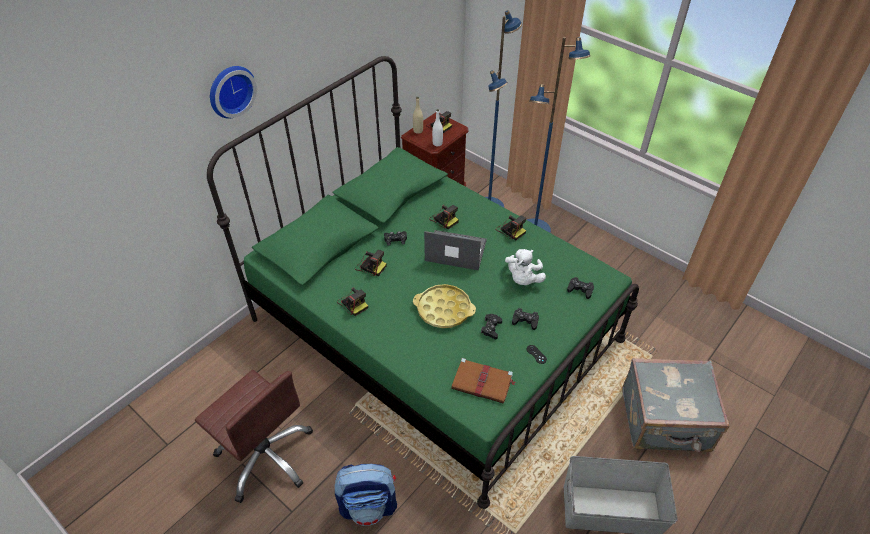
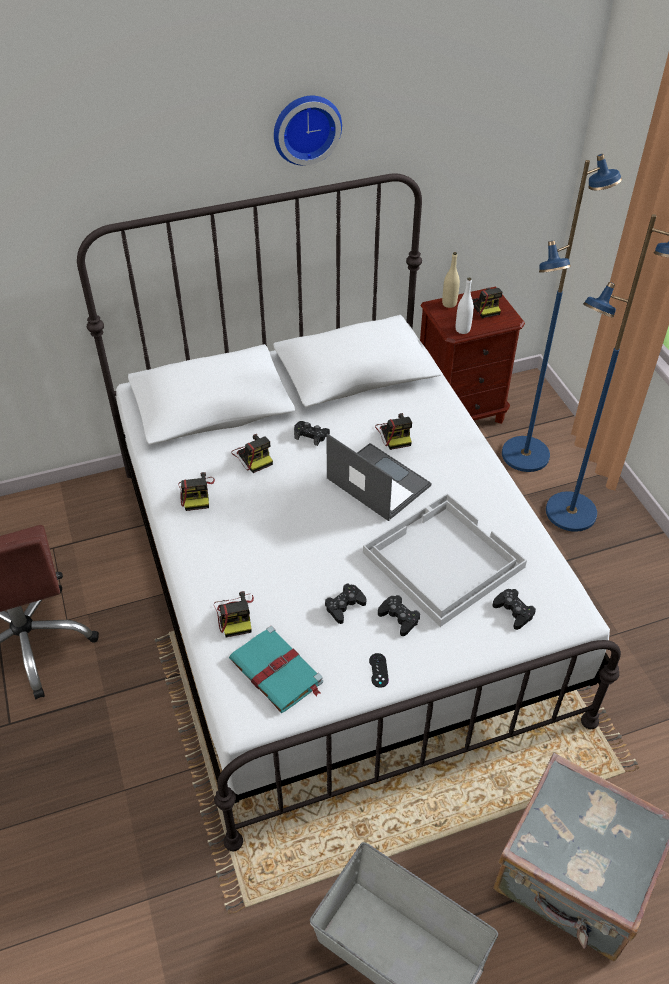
camera: 30 degrees right, 0 degrees up
green bed [207,56,639,509] -> white bed [77,173,621,851]
wall clock [210,66,257,118] -> wall clock moved to [274,96,342,165]
backpack [334,464,397,526] -> none
yellow tray [413,284,476,328] -> none
brown book [451,358,515,404] -> turquoise book [229,626,323,713]
camera [495,215,526,240] -> camera moved to [214,591,254,637]
white plush toy [505,249,546,285] -> white tray [363,493,527,627]

